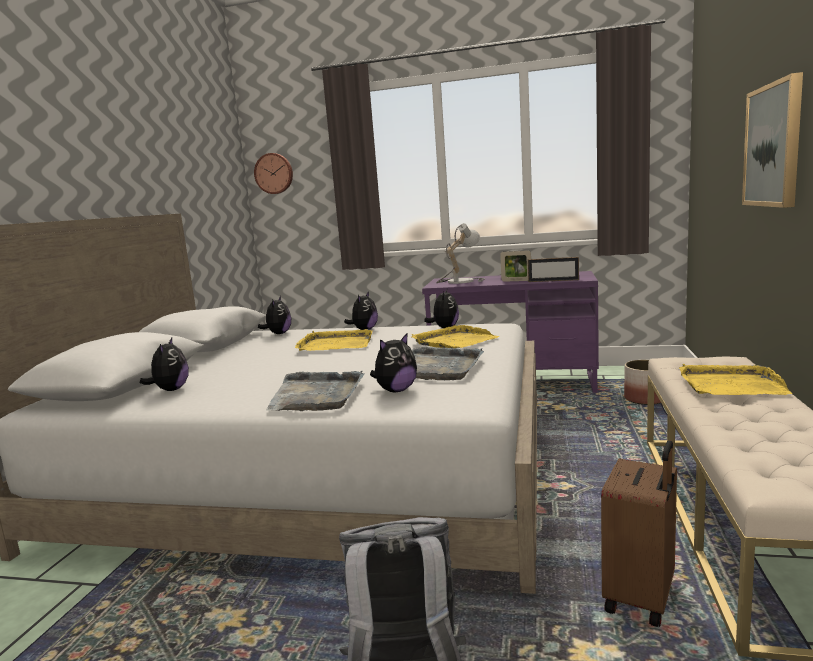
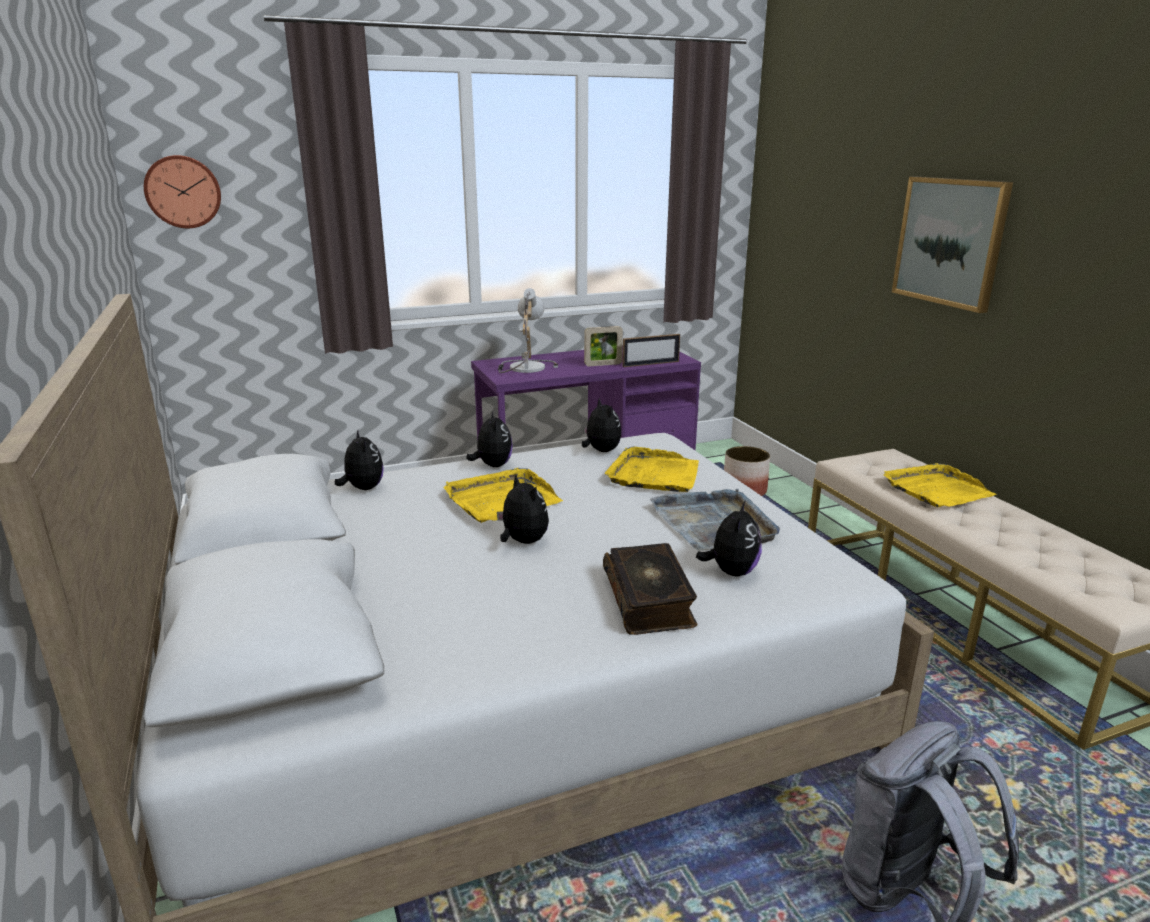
camera: 35 degrees left, 10 degrees up
plush toy [140,338,189,391] -> plush toy moved to [497,474,549,544]
grey tray [266,370,364,411] -> book [603,543,697,635]
brown suitcase [601,441,677,627] -> none

